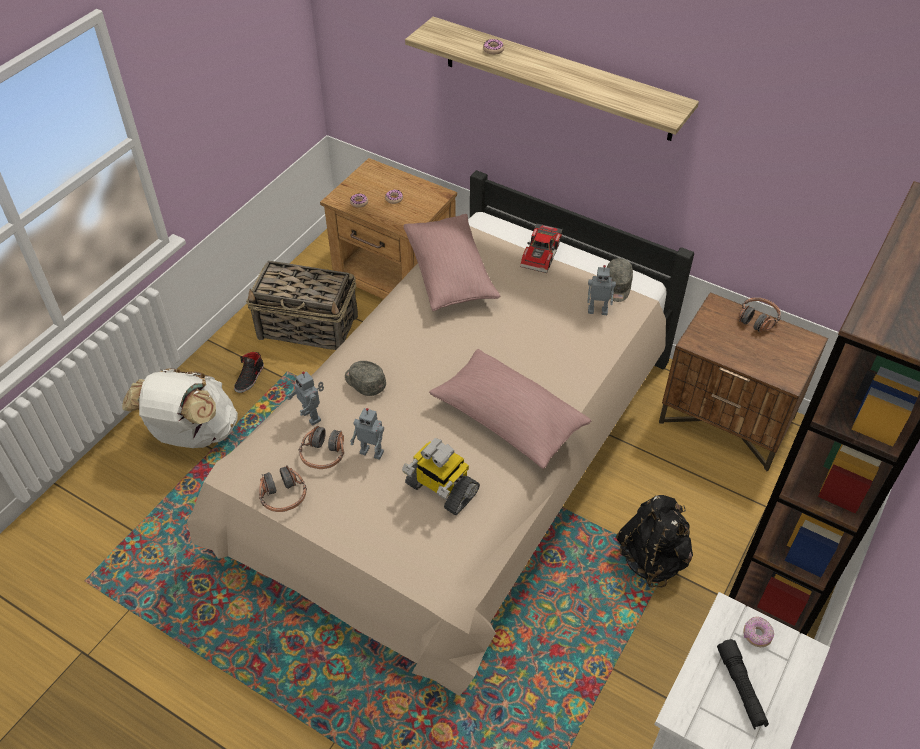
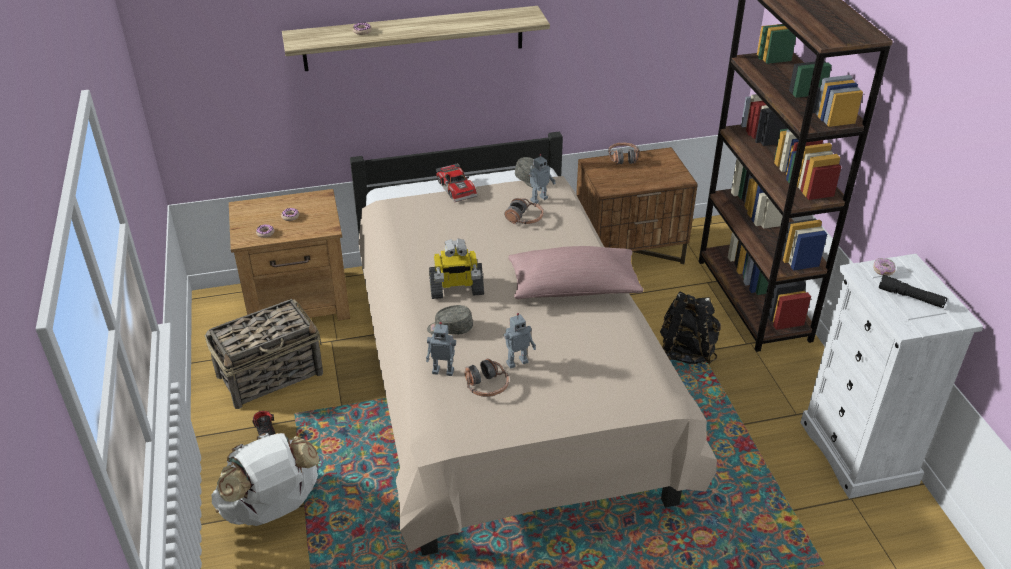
camera: 45 degrees left, 10 degrees down
headphones [259,465,307,512] -> headphones moved to [504,198,543,224]
toy robot [402,438,480,515] -> toy robot moved to [429,238,484,299]
pink pillow [403,214,500,311] -> none

